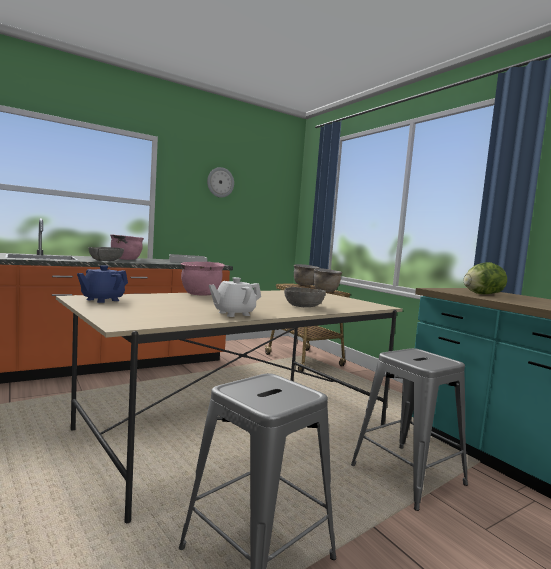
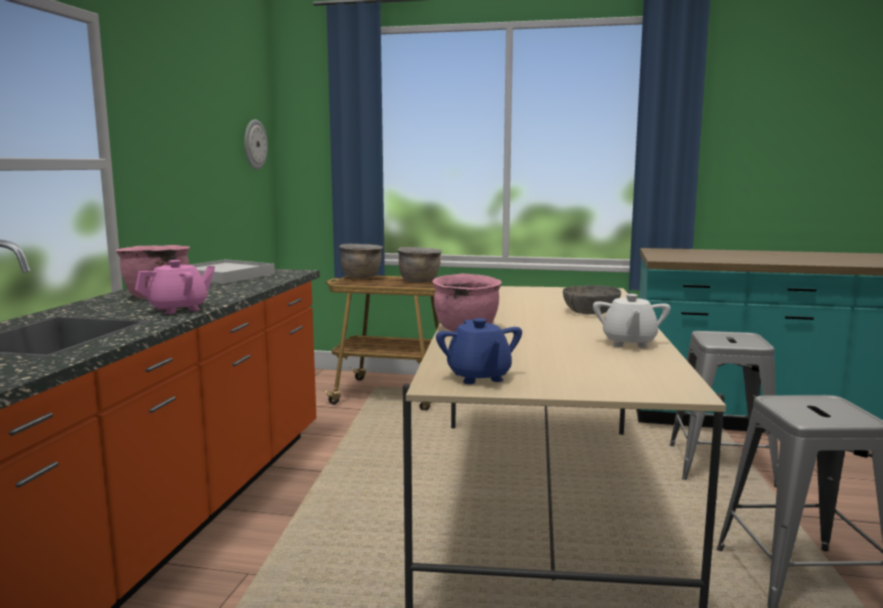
camera: 45 degrees left, 5 degrees up
grey bowl [89,247,124,261] -> pink teapot [135,260,215,314]
wall clock [207,167,234,198] -> wall clock moved to [244,119,268,169]
lettuce [464,262,507,294] -> none

